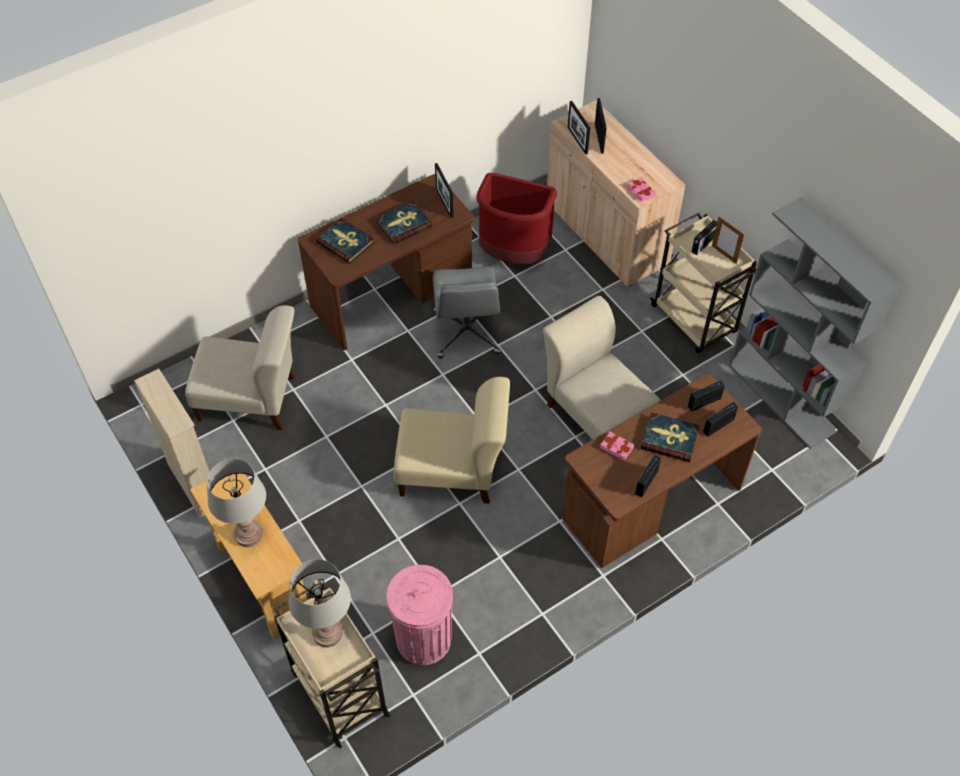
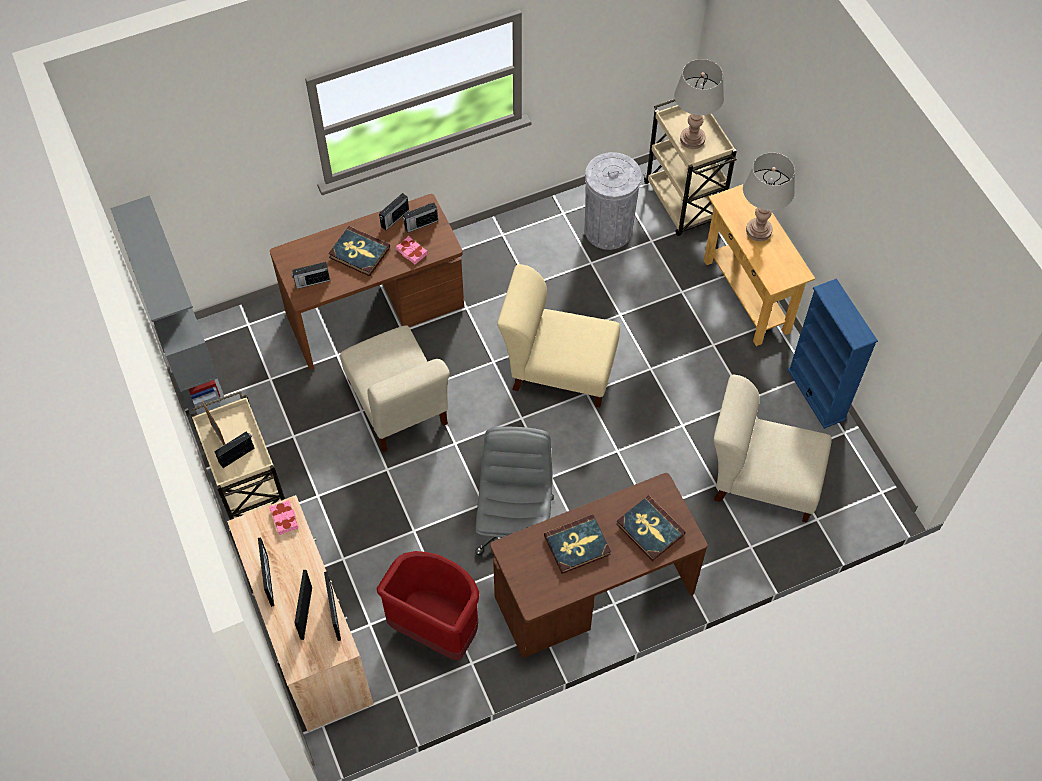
camera: 170 degrees left, 5 degrees up
beige bookcase [134,369,209,518] -> blue bookcase [787,278,878,429]
pink trash can [387,565,453,665] -> grey trash can [585,152,641,250]
picture frame [435,163,453,218] -> picture frame moved to [258,538,274,607]
radio [703,402,738,437] -> radio moved to [403,203,438,233]

